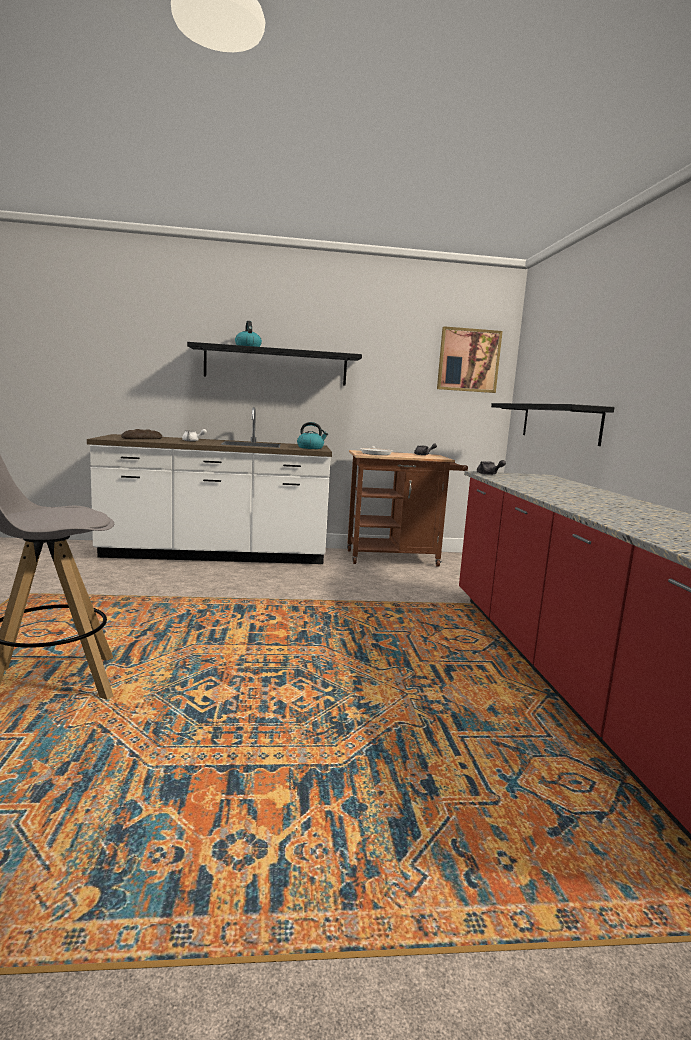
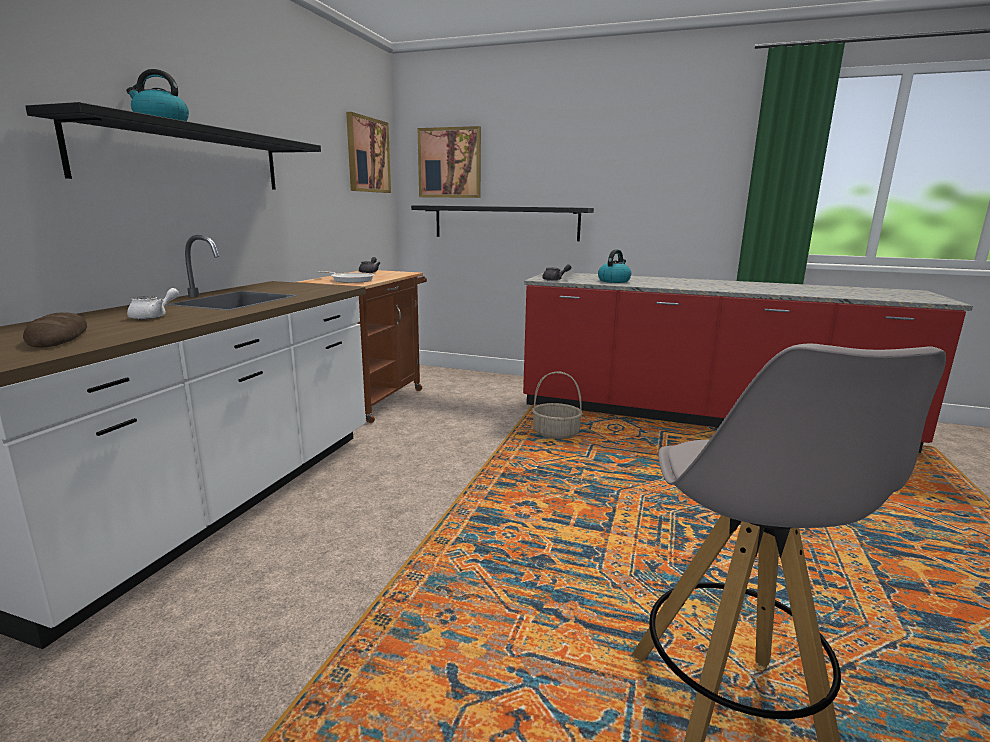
camera: 65 degrees left, 5 degrees up
kettle [297,422,328,449] -> kettle moved to [598,250,631,283]
none -> picture [418,126,481,198]
none -> basket [532,371,583,439]

